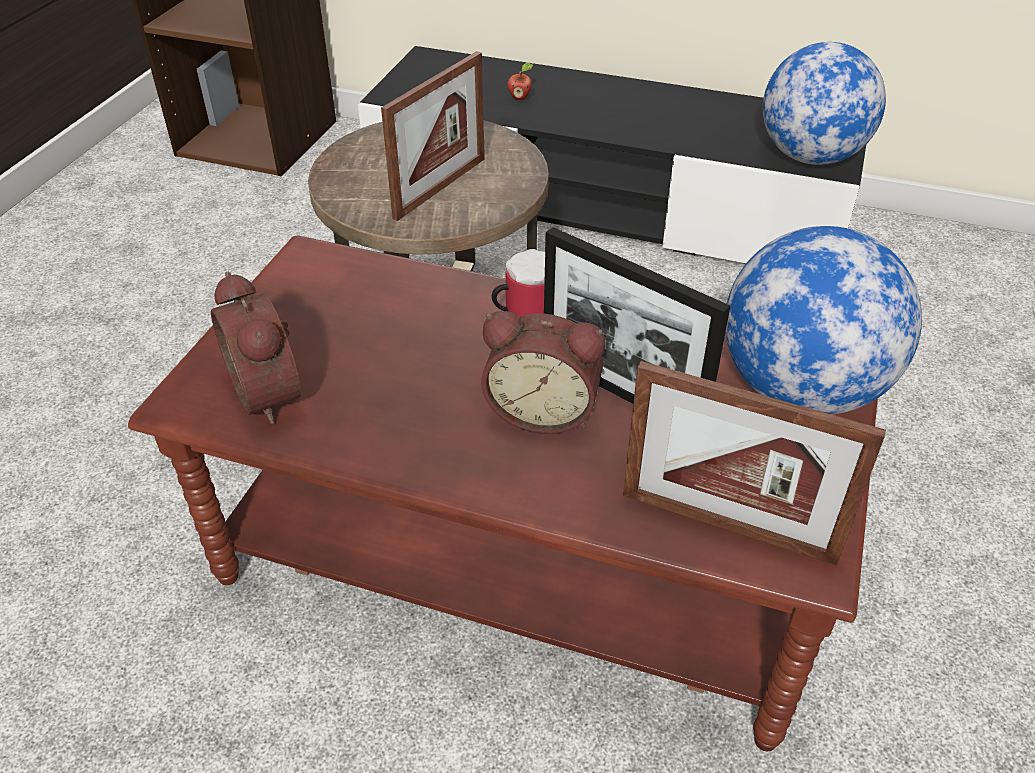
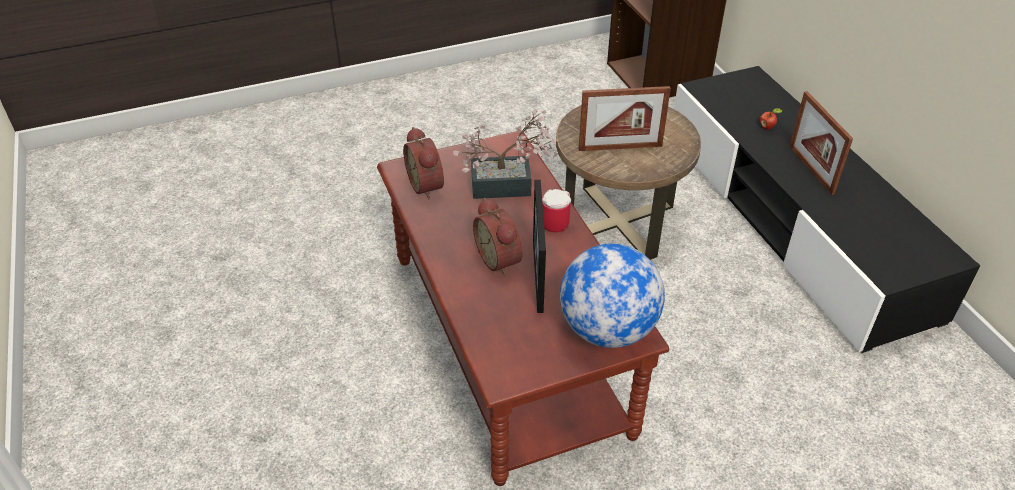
camera: 50 degrees right, 0 degrees up
alarm clock [211,272,301,424] -> alarm clock turned 45 degrees counterclockwise [403,127,444,199]
picture frame [623,361,886,565] -> picture frame moved to [789,91,853,195]
globe [763,42,886,165] -> none
none -> potted plant [453,109,558,199]

